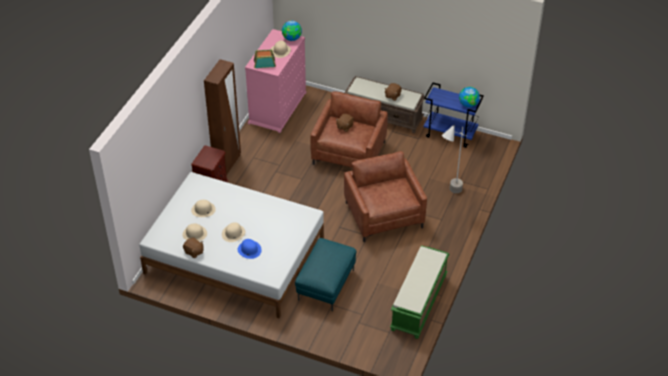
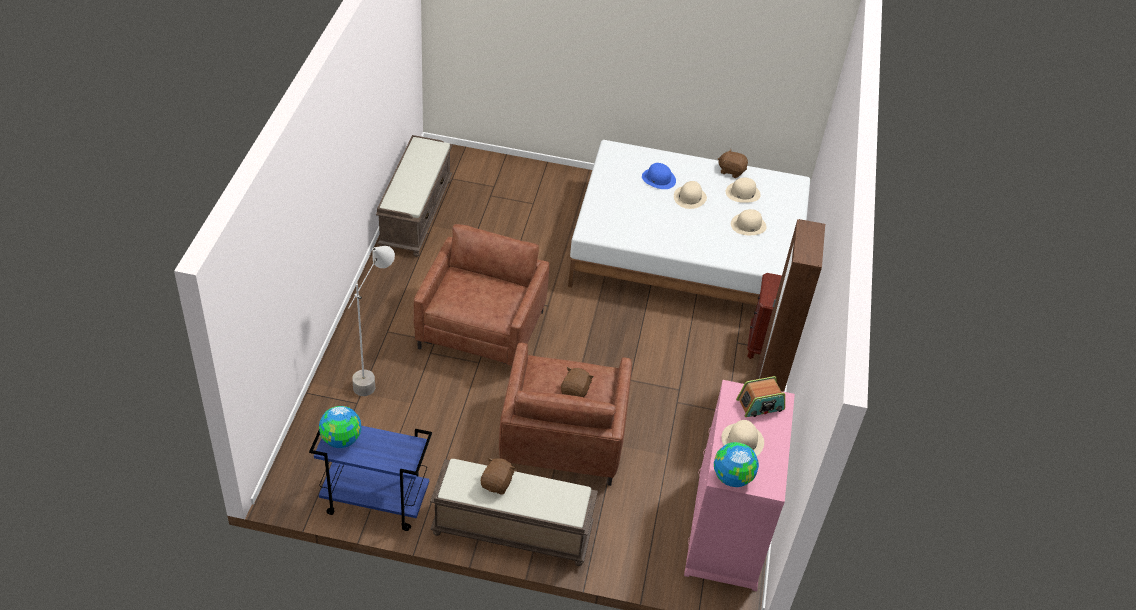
camera: 165 degrees right, 0 degrees up
turquoise ottoman [295,238,356,311] -> none
brown armchair [344,151,427,242] -> brown armchair turned 135 degrees counterclockwise [414,224,549,366]
green bench [390,245,449,339] -> brown bench [376,135,453,257]

